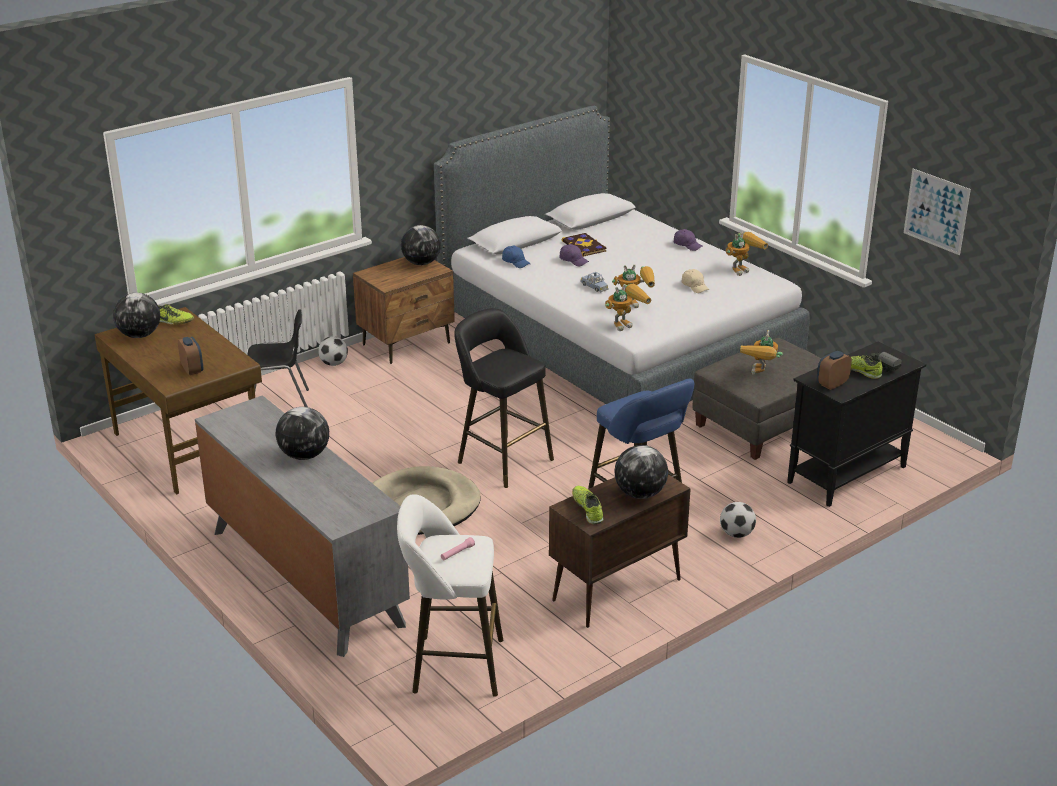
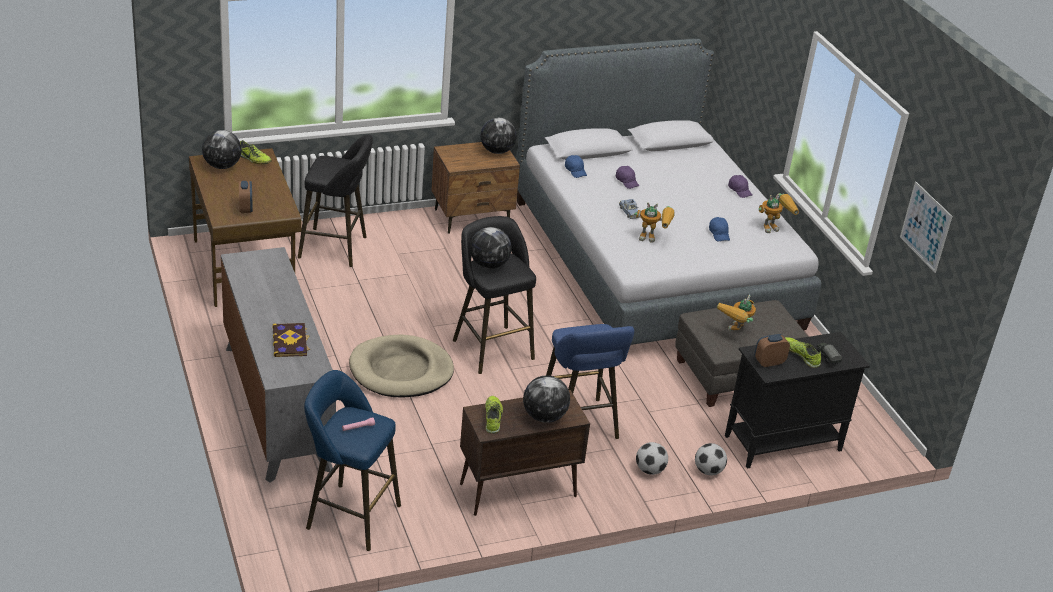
camera: 15 degrees right, 5 degrees up
black chair [248,309,309,407] -> black stool [298,135,373,267]
globe [276,407,329,460] -> globe moved to [470,227,512,269]
football [318,336,348,366] -> football moved to [695,443,727,476]
white stool [397,494,503,697] -> blue stool [304,370,401,551]
book [562,233,607,257] -> book moved to [272,323,310,357]
toy robot [605,284,651,331] -> none
beige cap [681,269,710,293] -> blue cap [709,217,730,241]

